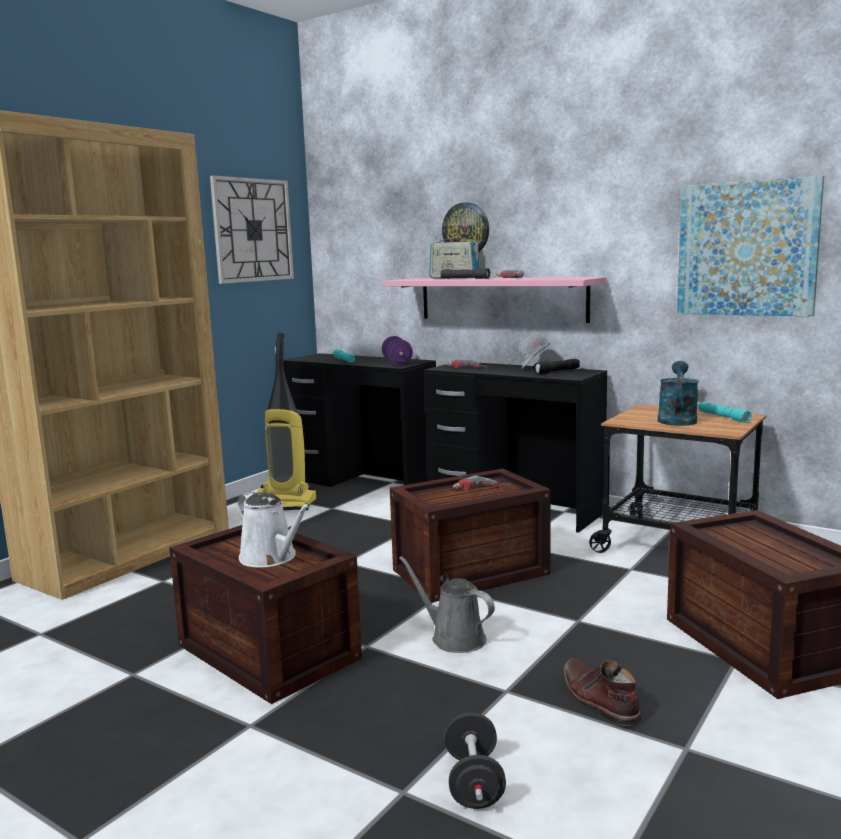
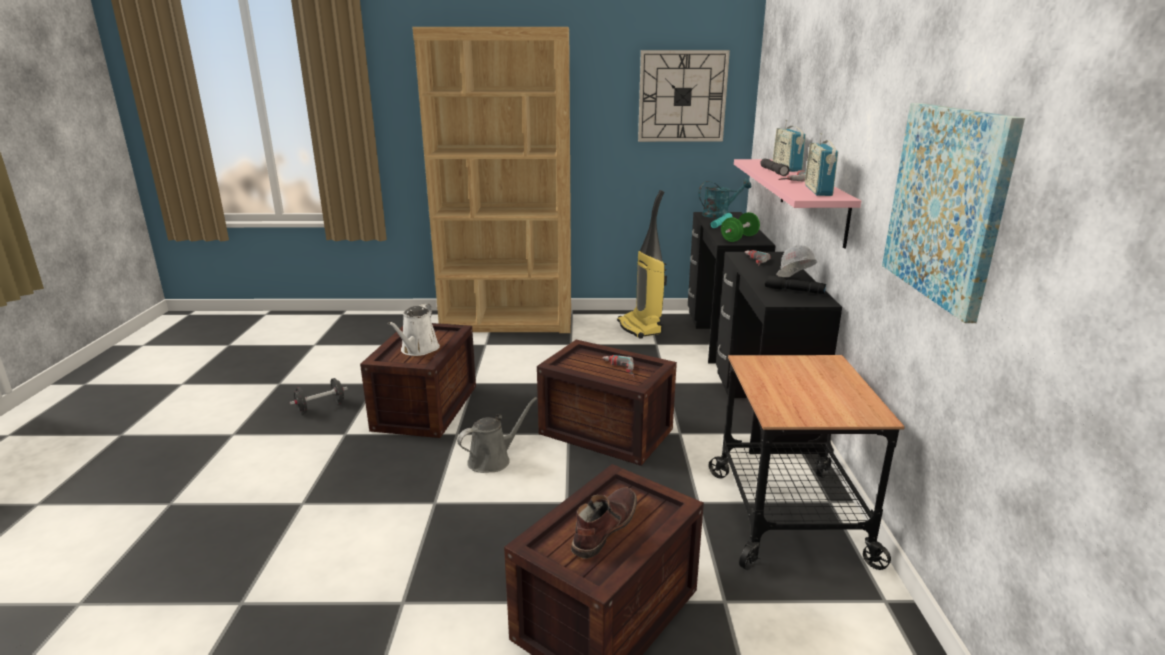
camera: 55 degrees right, 10 degrees up
purple dumbbell [382,336,413,365] -> green dumbbell [721,212,760,242]
grey watering can [399,556,495,653] -> grey watering can turned 45 degrees clockwise [457,397,537,473]
wall clock [442,202,489,252] -> none
black dumbbell [444,712,506,809] -> black dumbbell moved to [290,378,348,414]
brown boot [563,658,641,726] -> brown boot moved to [571,487,637,559]
turquoise watering can [658,361,699,426] -> turquoise watering can moved to [699,179,752,218]
turquoise flashlight [699,402,752,423] -> none
none -> radio [805,133,838,196]

